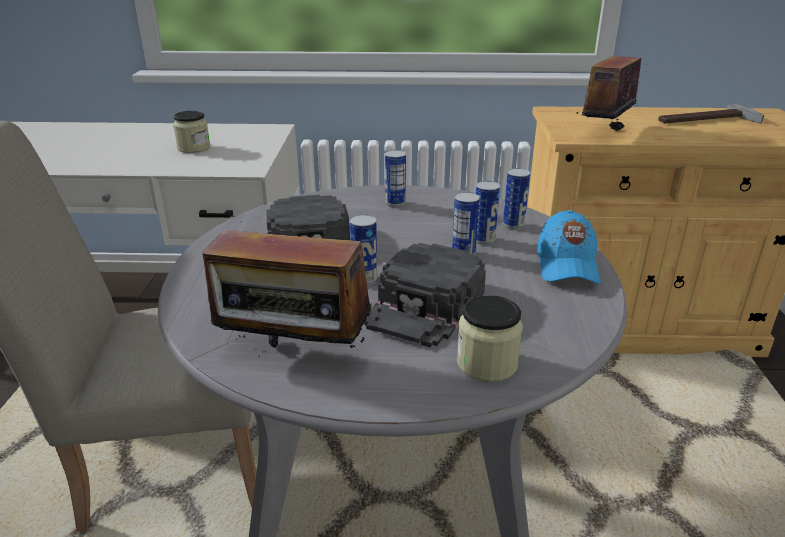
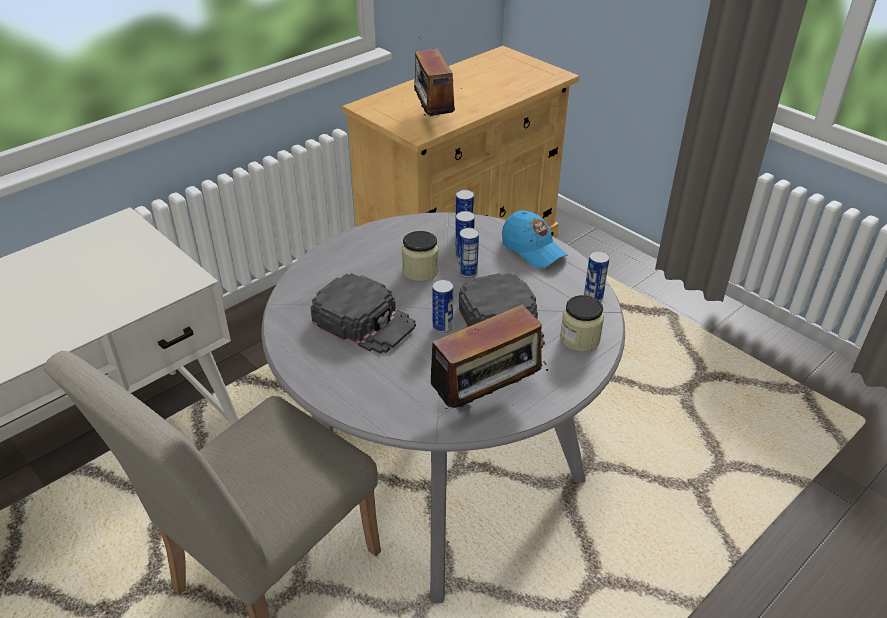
camera: 45 degrees left, 10 degrees up
jar [173,111,210,153] -> jar moved to [402,231,439,282]
can [385,150,406,207] -> can moved to [584,251,610,301]
hammer [658,104,764,123] -> none

